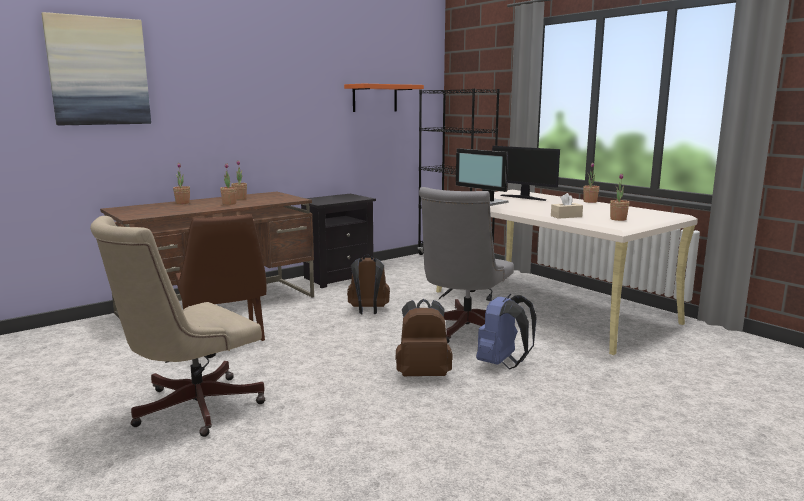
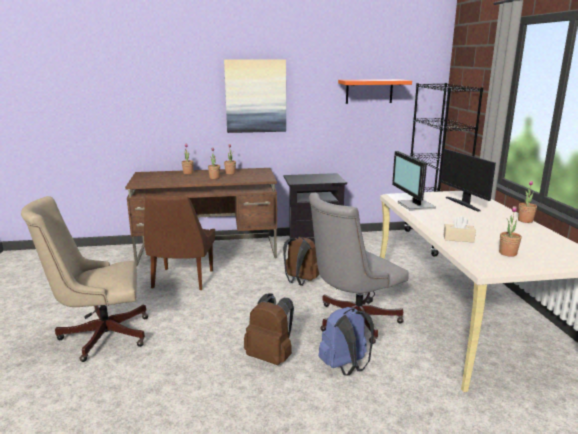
camera: 30 degrees right, 5 degrees up
picture [41,12,151,125] -> picture moved to [224,60,286,133]

